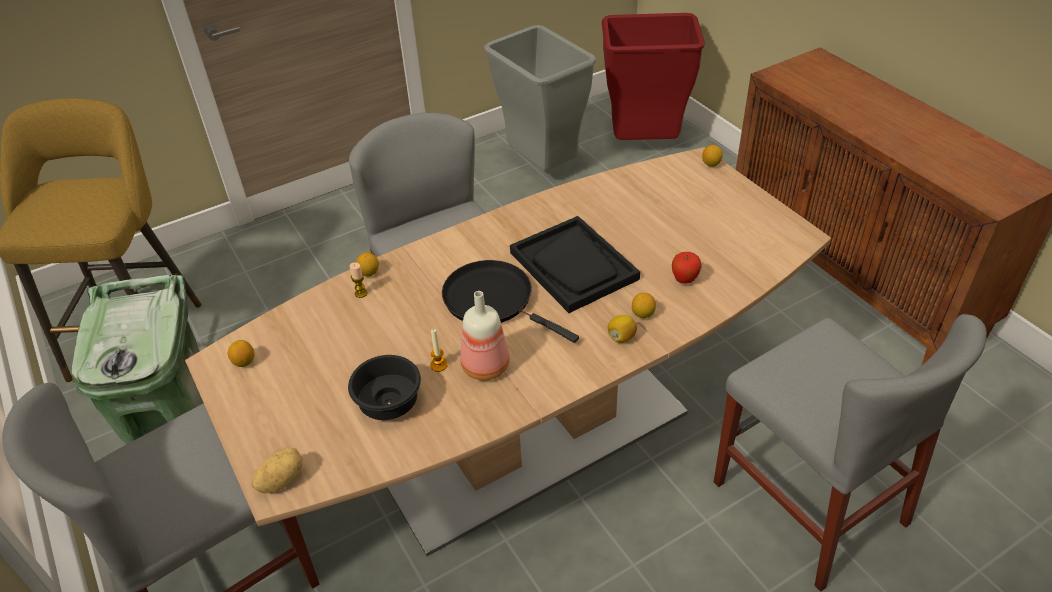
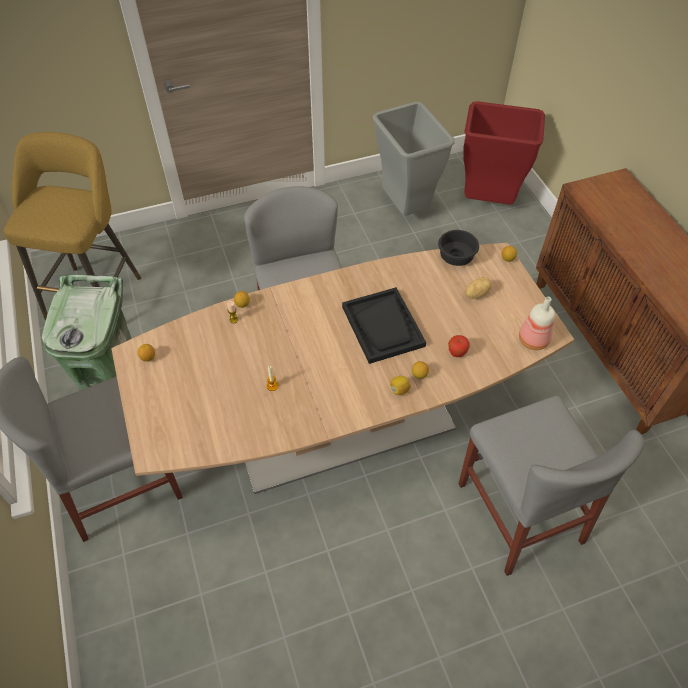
camera: 10 degrees right, 10 degrees up
potato [252,447,303,493] -> potato moved to [465,277,491,299]
black bowl [348,355,421,420] -> black bowl moved to [438,230,479,266]
black frying pan [442,260,579,343] -> none
bottle [460,291,510,380] -> bottle moved to [519,297,555,350]

